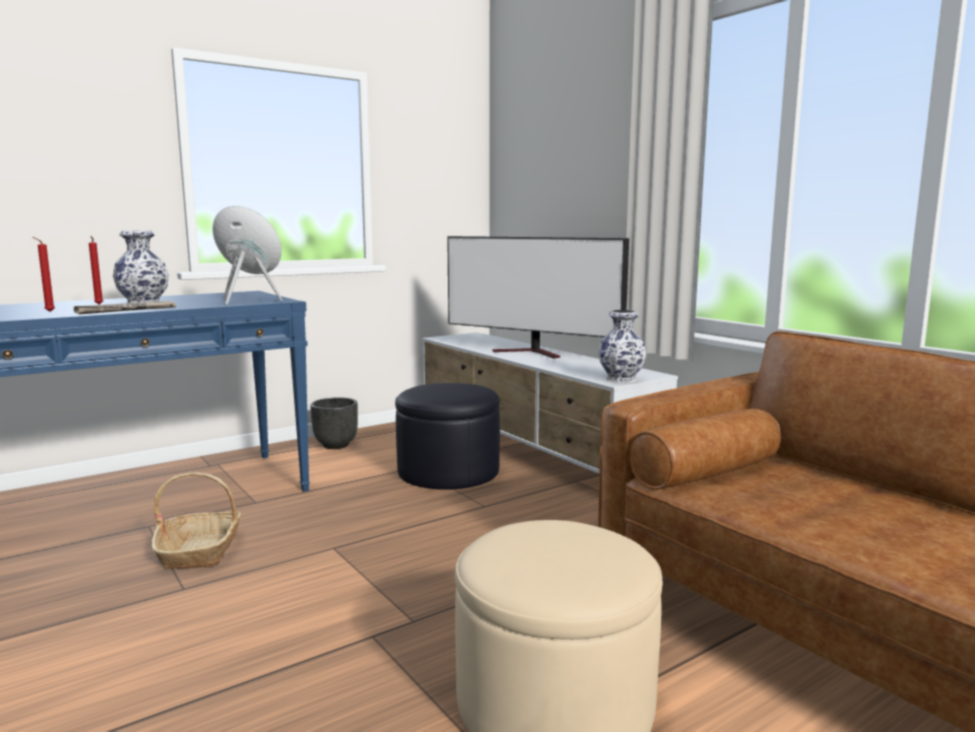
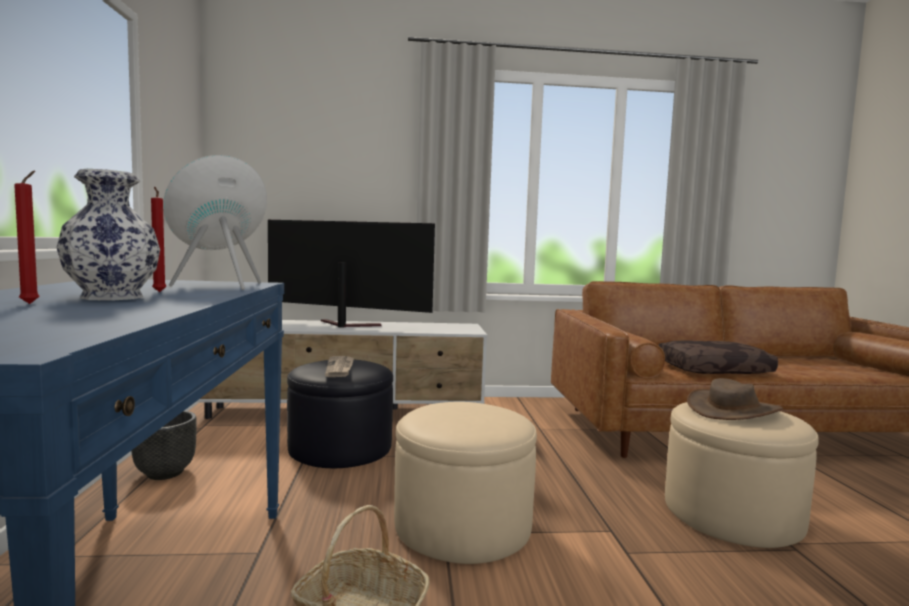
camera: 60 degrees left, 5 degrees down
red candle [32,237,55,312] -> red candle moved to [151,187,167,292]
newspaper [73,301,176,314] -> newspaper moved to [325,356,354,377]
television [447,236,629,359] -> television turned 135 degrees counterclockwise [268,220,435,328]
vase [598,310,646,383] -> none
none -> beige ottoman [394,402,537,564]
none -> brown pillow [658,340,778,374]
none -> brown hat [687,378,783,420]

